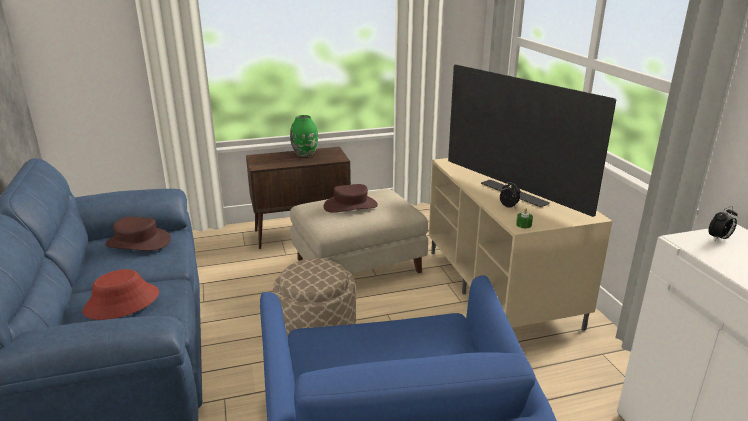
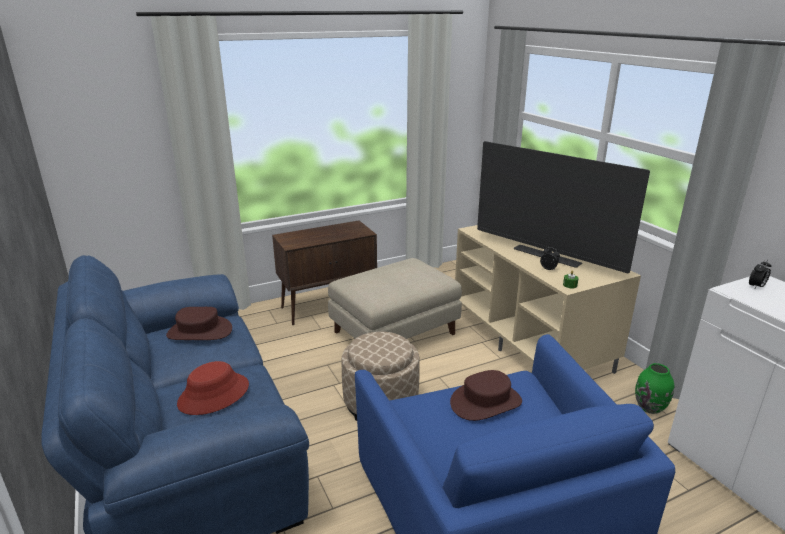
camera: 10 degrees left, 0 degrees up
green vase [290,115,318,157] -> green vase moved to [635,363,674,414]
brown hat [323,184,378,213] -> brown hat moved to [450,370,522,421]

